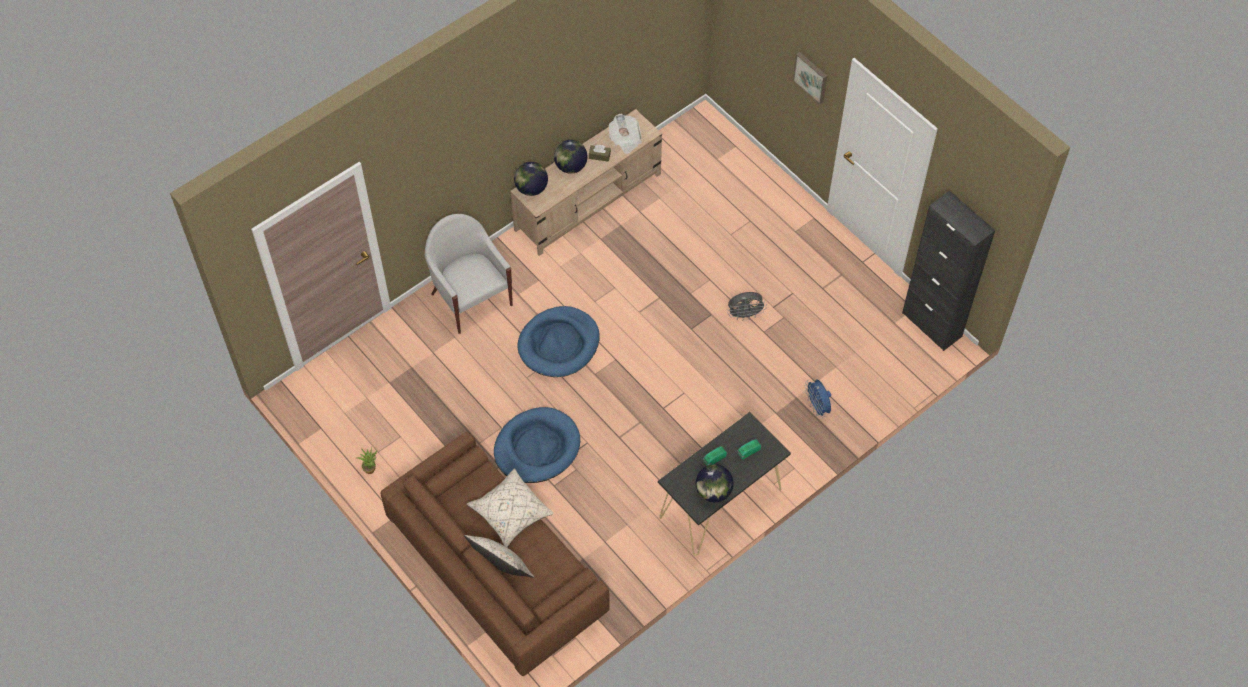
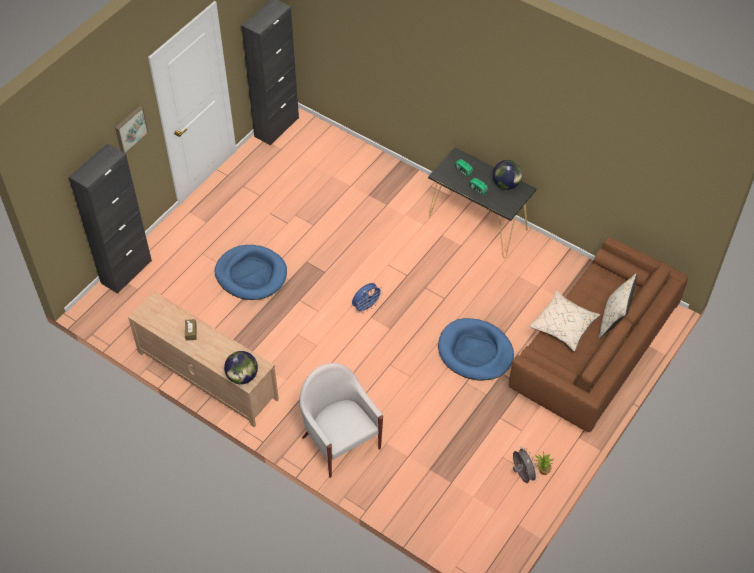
camera: 105 degrees left, 5 degrees down
white armchair [425,214,513,334] -> white armchair turned 105 degrees clockwise [299,363,383,478]
blue dog bed [517,306,600,377] -> blue dog bed moved to [215,245,287,300]
globe [554,140,588,174] -> none
newspaper [609,114,642,154] -> none
grey fan [727,292,767,320] -> grey fan moved to [513,446,539,483]
blue fan [805,379,831,419] -> blue fan moved to [352,283,383,313]
none -> black cabinet [69,143,152,294]

